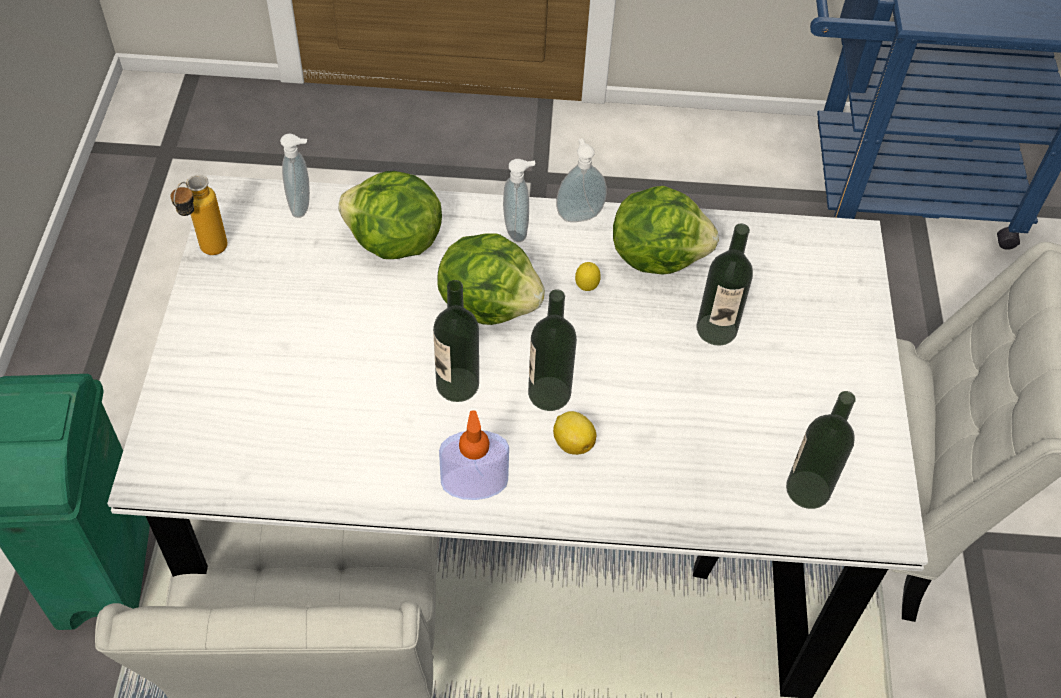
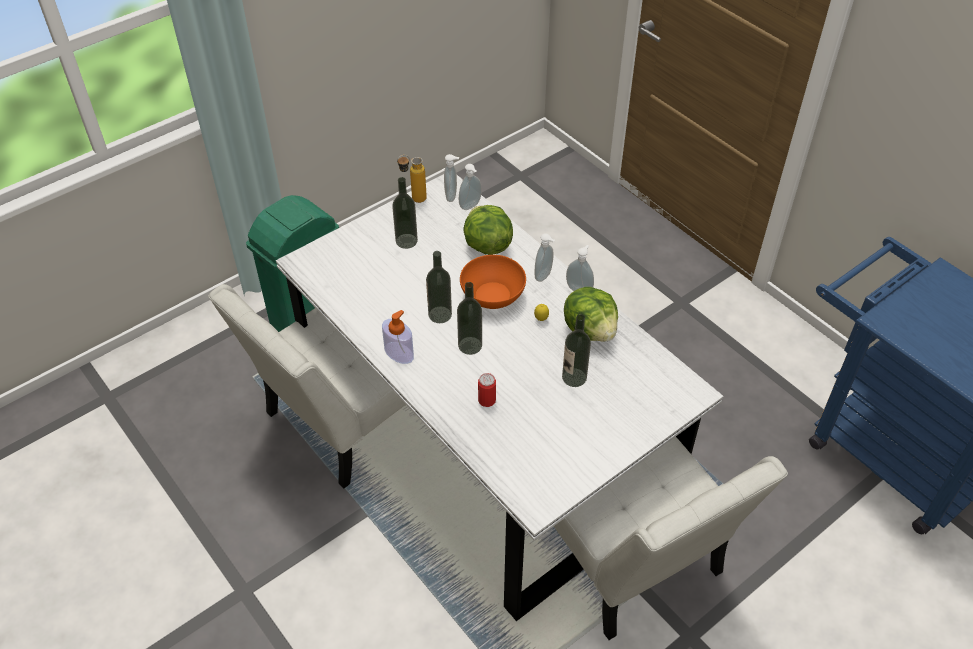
camera: 50 degrees right, 5 degrees down
lettuce [437,233,545,325] -> orange bowl [460,255,526,309]
lemon [553,411,597,455] -> none
bottle [786,391,856,509] -> bottle moved to [392,177,418,249]
none -> soap dispenser [444,154,459,202]
none -> can [478,373,496,407]

